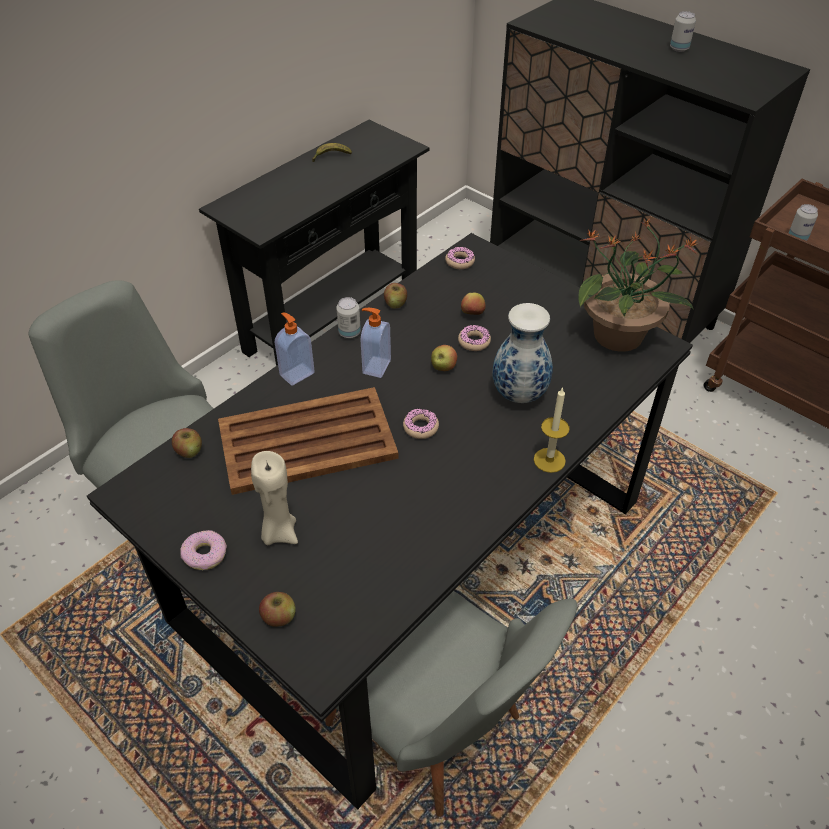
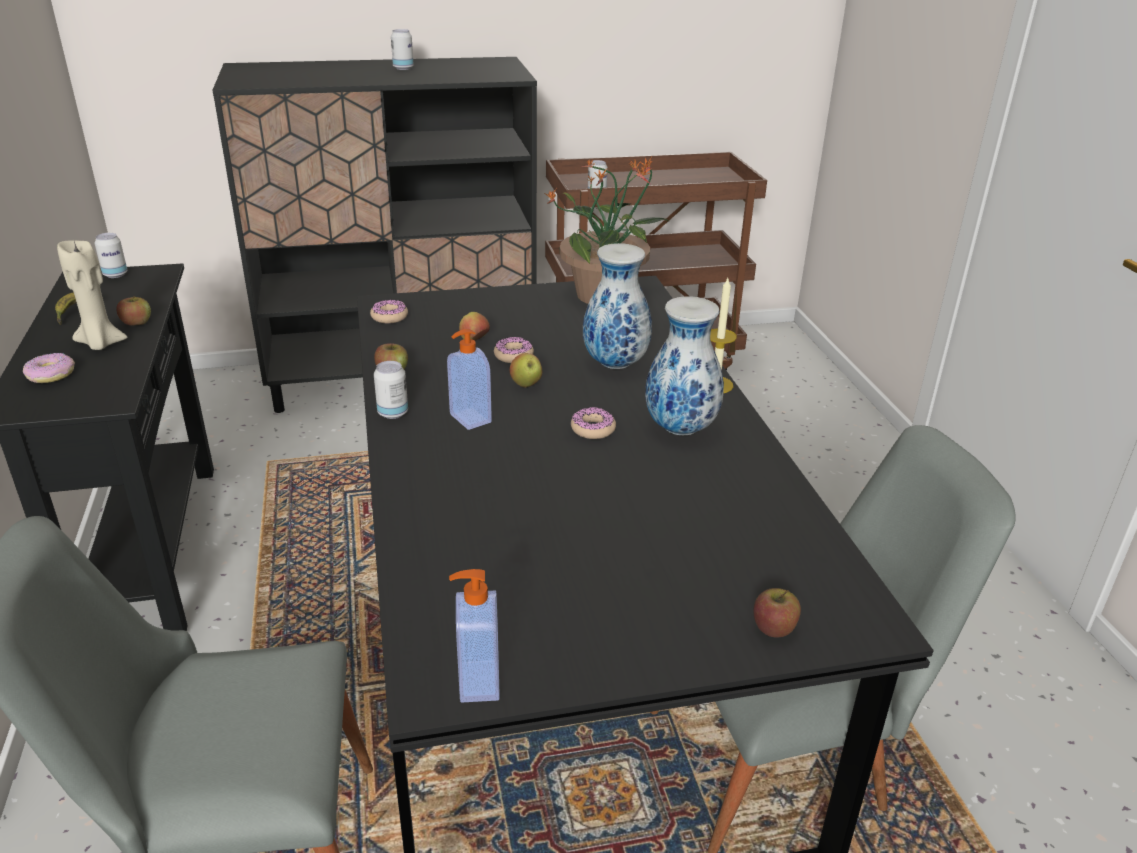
camera: 55 degrees left, 15 degrees down
apple [172,428,202,458] -> apple moved to [116,296,151,326]
donut [180,530,227,570] -> donut moved to [23,353,75,383]
brown tray [218,387,399,495] -> none
beige candle [251,451,298,545] -> beige candle moved to [57,240,128,350]
soap dispenser [275,312,315,386] -> soap dispenser moved to [449,569,500,703]
none -> can [95,233,127,278]
none -> vase [645,296,724,435]

